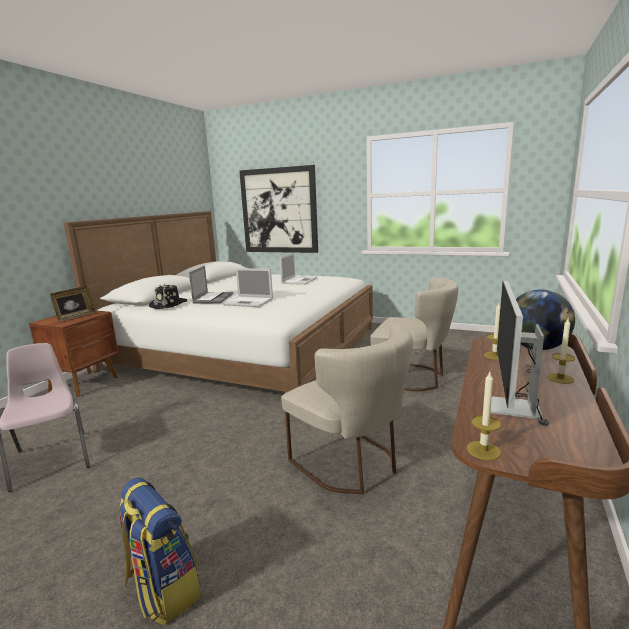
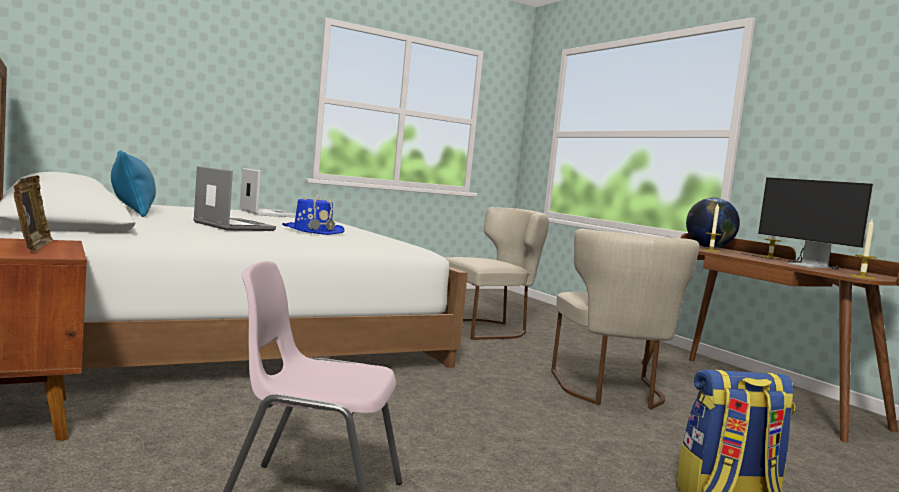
camera: 55 degrees left, 10 degrees down
black hat [149,283,187,309] -> none
laptop [223,268,273,307] -> blue hat [282,195,344,235]
picture [239,165,318,253] -> none
beige chair [281,325,413,494] -> beige chair turned 90 degrees clockwise [551,229,700,409]
none -> blue pillow [111,150,156,217]

